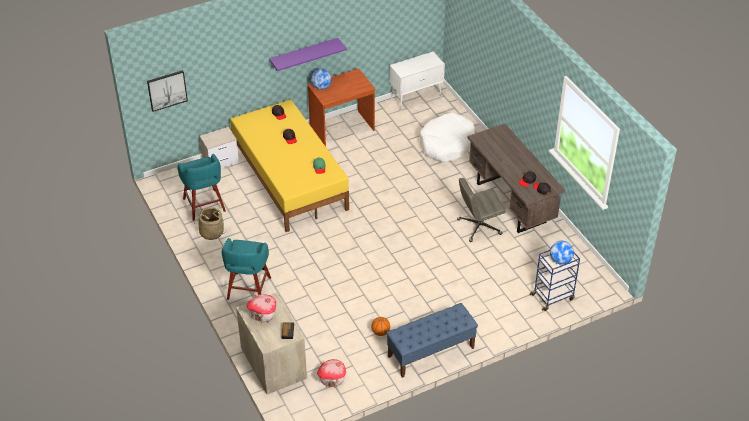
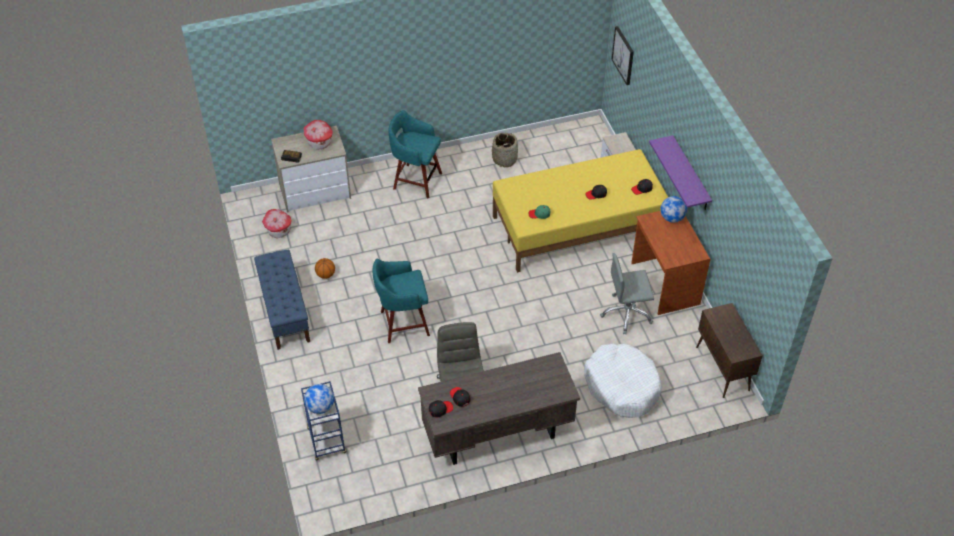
camera: 100 degrees right, 5 degrees up
turquoise stool [178,154,226,221] -> turquoise stool moved to [373,259,430,343]
white cabinet [390,52,445,111] -> brown cabinet [696,303,763,398]
none -> grey office chair [600,253,654,334]

